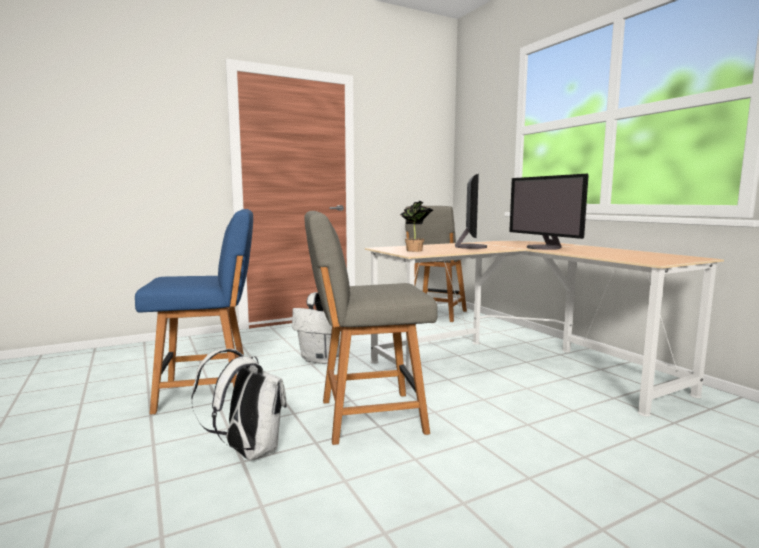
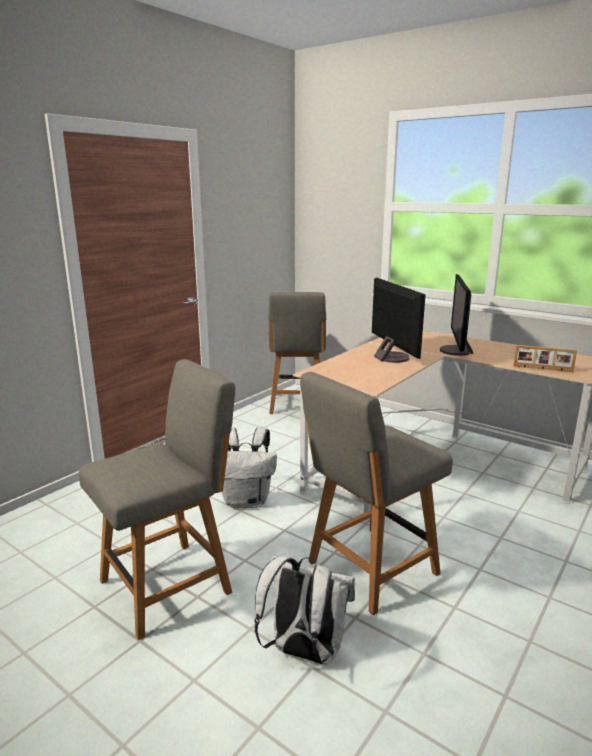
camera: 25 degrees left, 10 degrees up
blue chair [135,209,253,415] -> grey chair [79,359,235,640]
potted plant [400,201,433,252] -> none
monitor [509,174,589,250] -> monitor turned 60 degrees clockwise [440,274,473,356]
none -> picture frame [514,345,577,372]

